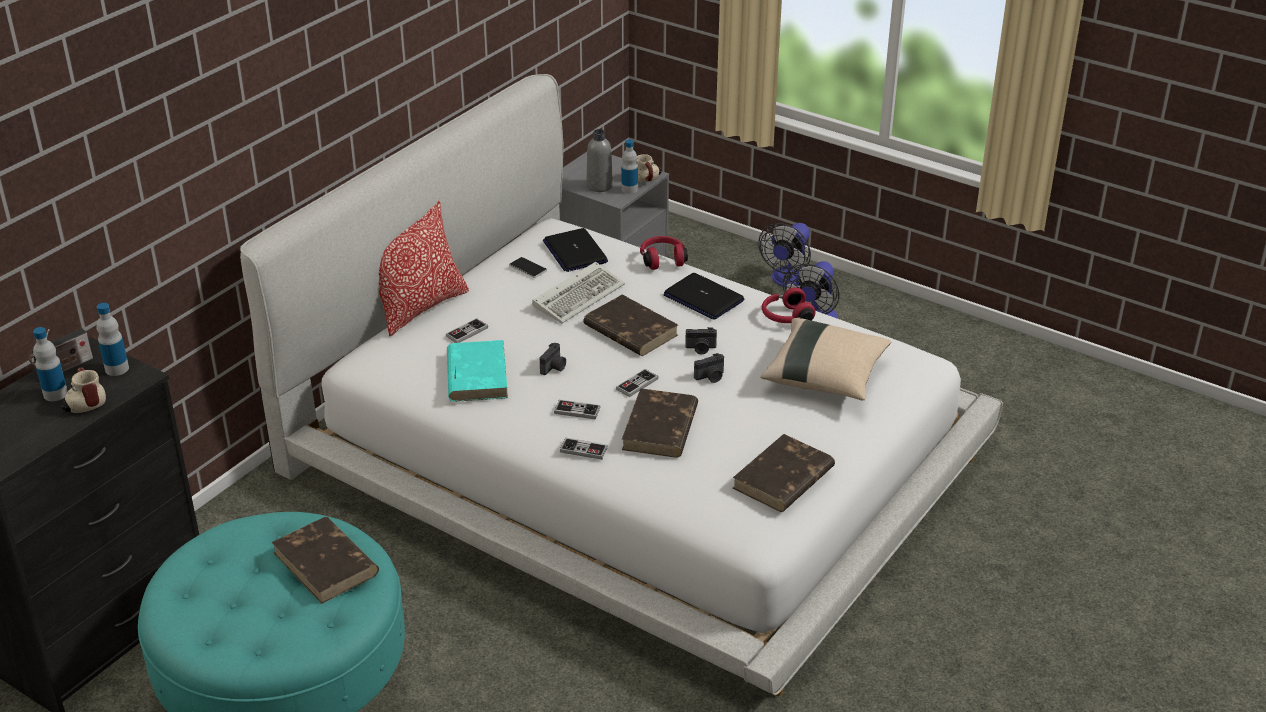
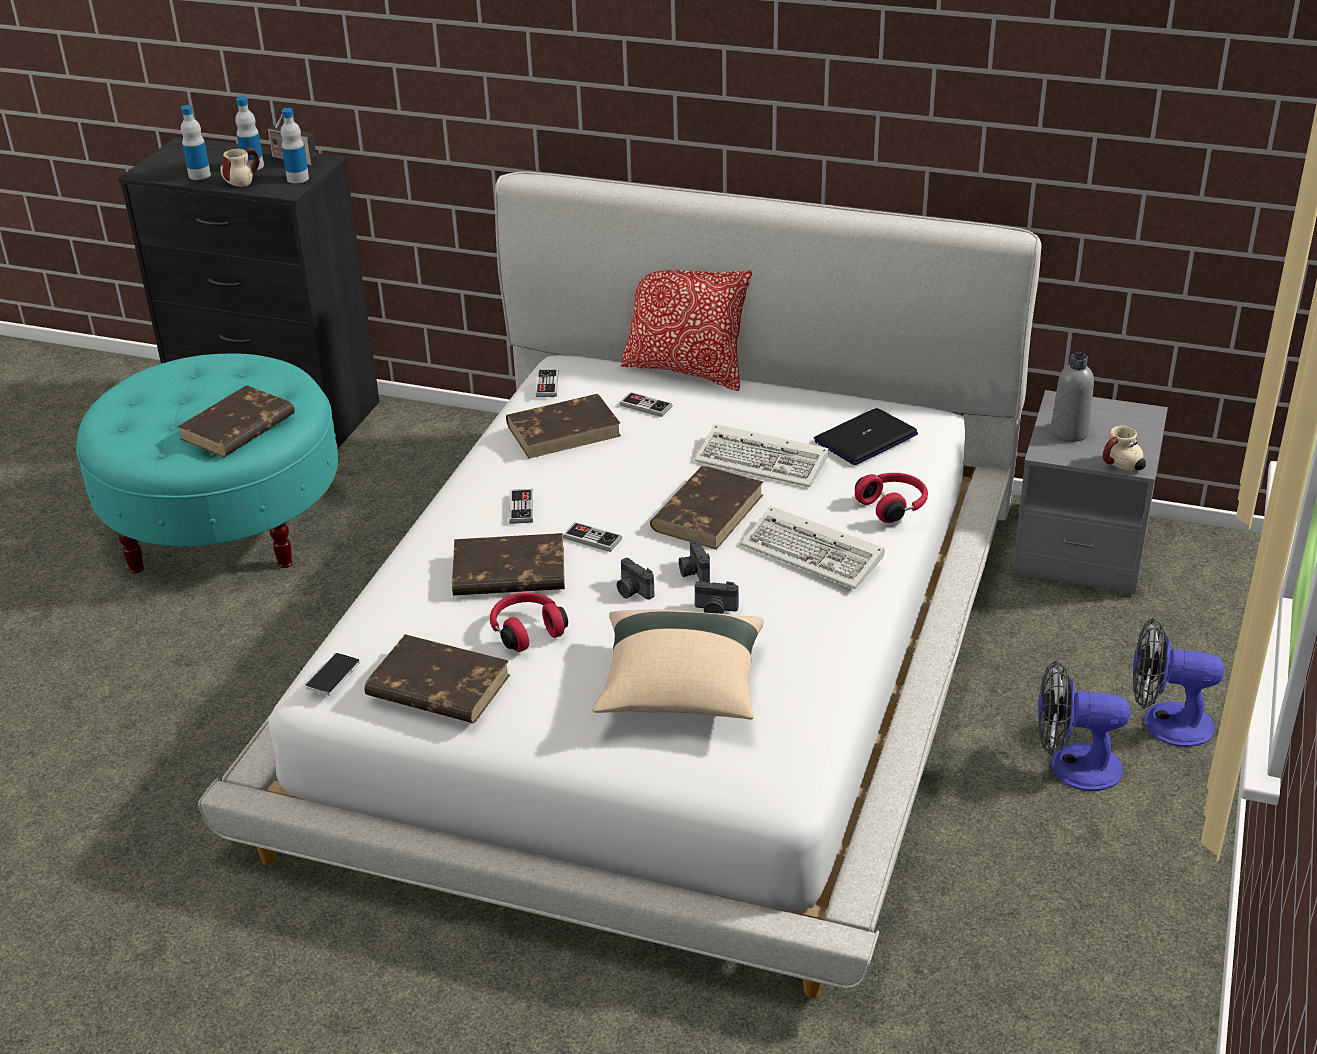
camera: 75 degrees right, 0 degrees up
turquoise book [447,340,508,402] -> brown book [506,394,621,459]
phone [509,257,547,278] -> phone moved to [305,653,360,696]
camera [539,343,566,375] -> camera moved to [695,581,739,614]
game controller [560,438,608,460] -> game controller moved to [536,369,559,397]
bottle [621,139,638,194] -> bottle moved to [181,105,211,180]
laptop [664,273,744,320] -> keyboard [741,506,885,589]
red headphones [762,287,816,323] -> red headphones moved to [490,592,568,652]

